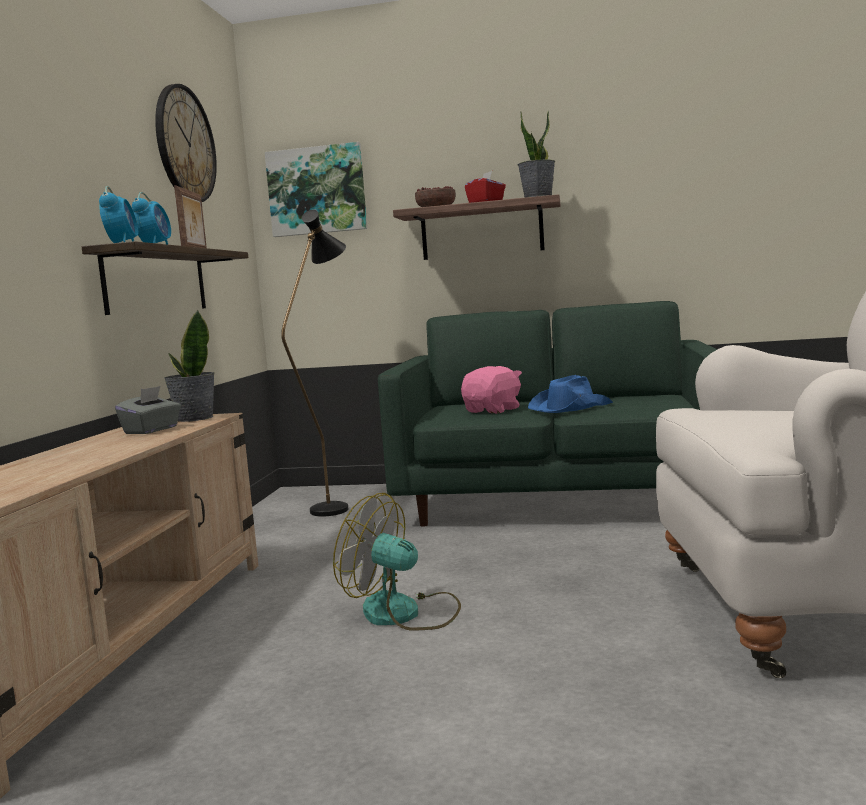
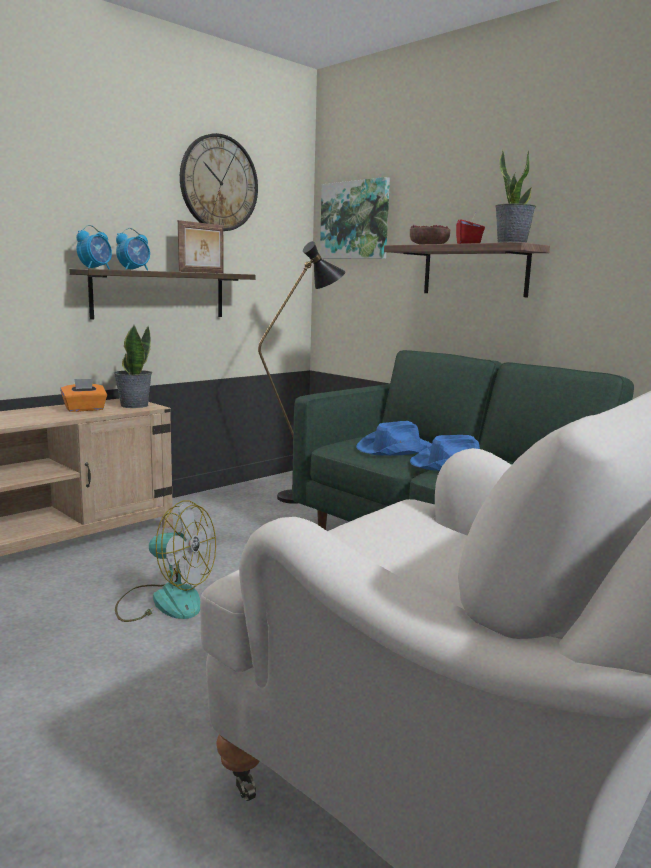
camera: 35 degrees right, 5 degrees up
grey tissue box [115,386,181,434] -> orange tissue box [60,379,107,412]
fan [333,493,461,631] -> fan turned 135 degrees clockwise [115,500,216,622]
pink plush toy [461,366,522,414] -> blue hat [356,421,432,456]

